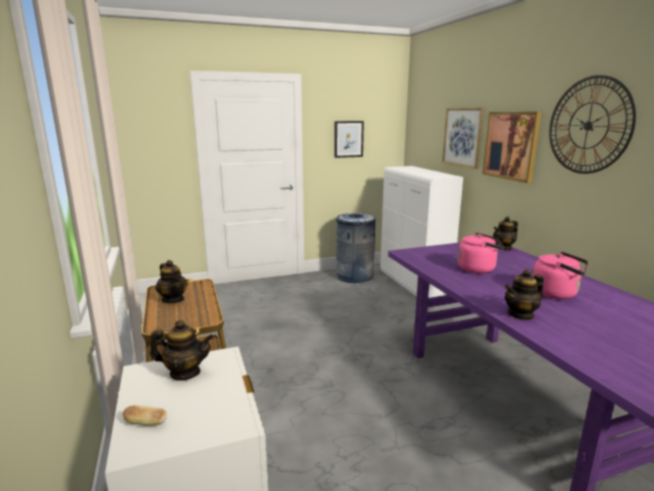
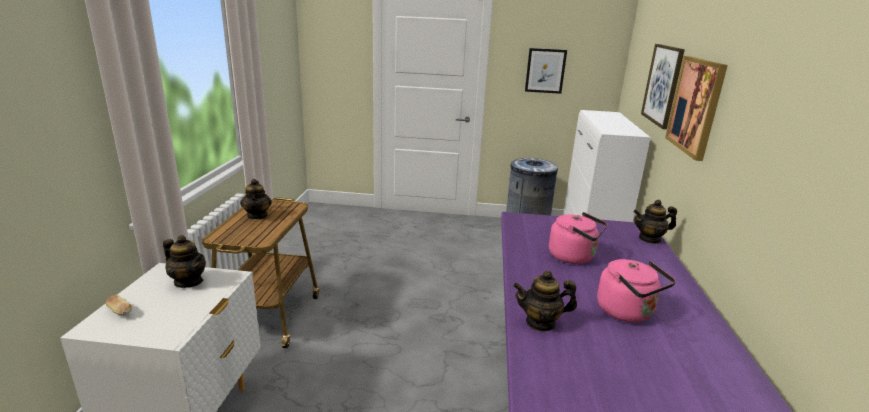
camera: 25 degrees right, 5 degrees up
wall clock [549,75,636,174] -> none

